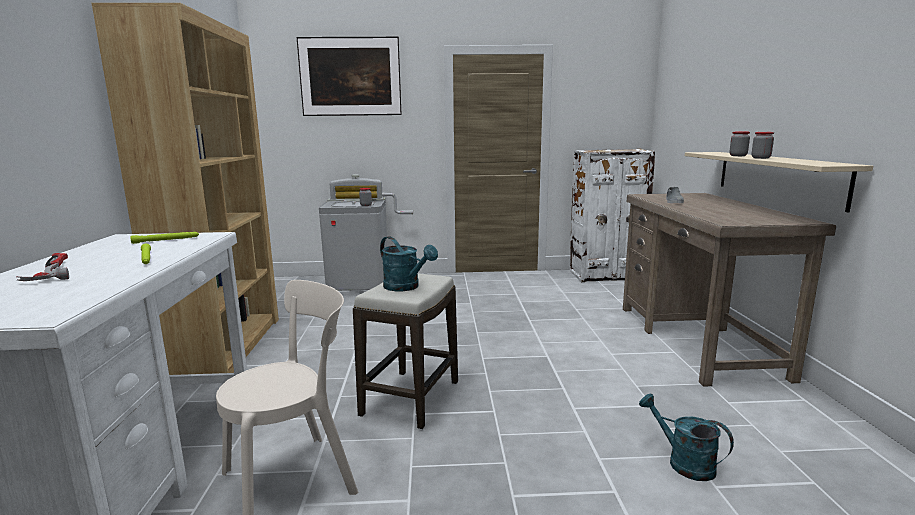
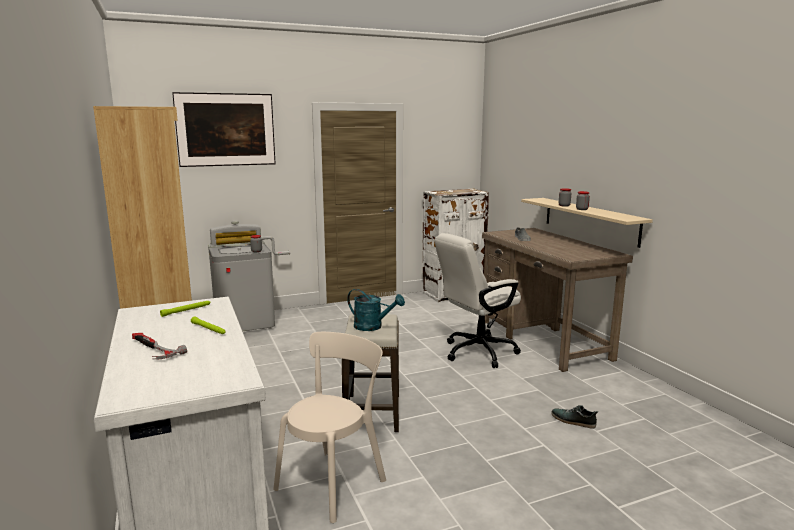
camera: 20 degrees left, 0 degrees up
turquoise watering can [639,394,734,481] -> shoe [551,405,598,429]
none -> white office chair [435,233,521,368]

